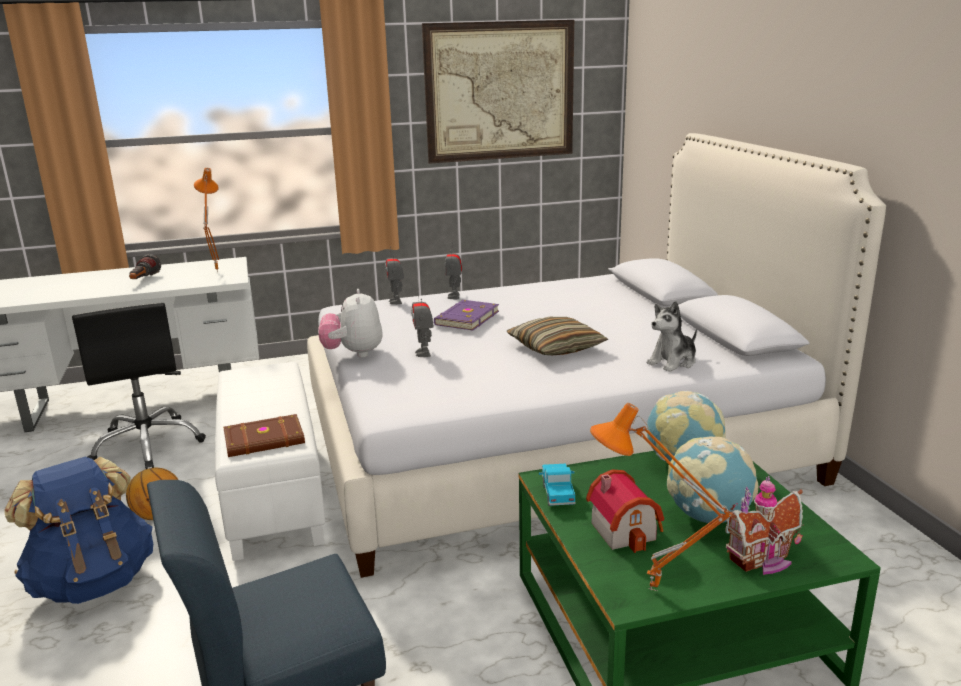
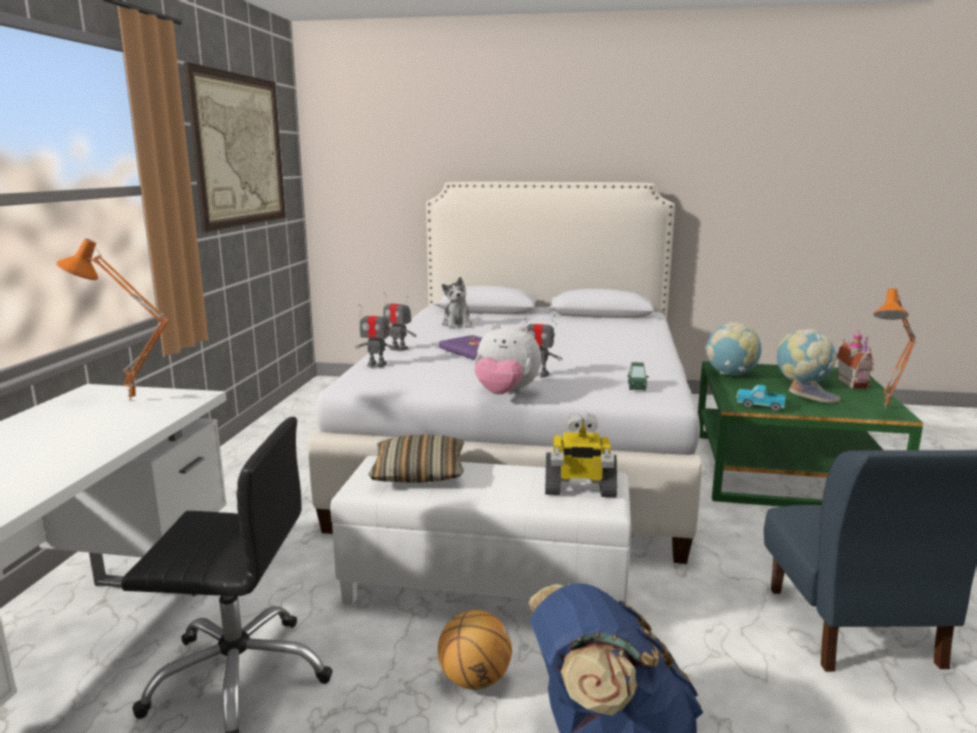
camera: 65 degrees left, 5 degrees down
flashlight [129,254,161,279] -> none
brown book [223,414,305,457] -> toy robot [545,412,617,497]
pillow [507,317,608,355] -> pillow moved to [368,435,464,483]
toy house [586,469,664,553] -> shoe [789,379,841,404]
plush toy [647,301,697,372] -> plush toy moved to [442,277,472,329]
none -> green toy car [627,362,649,391]

